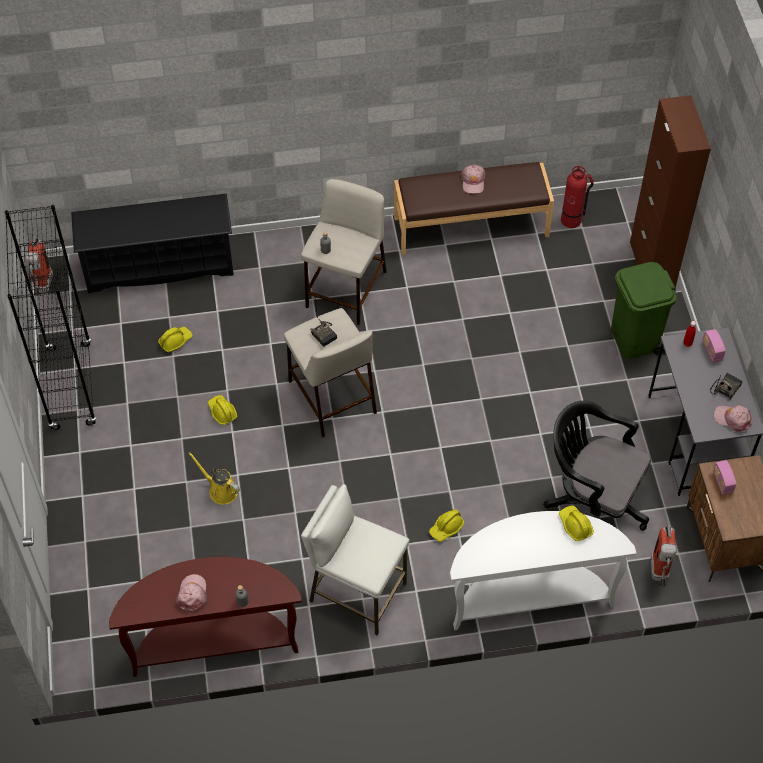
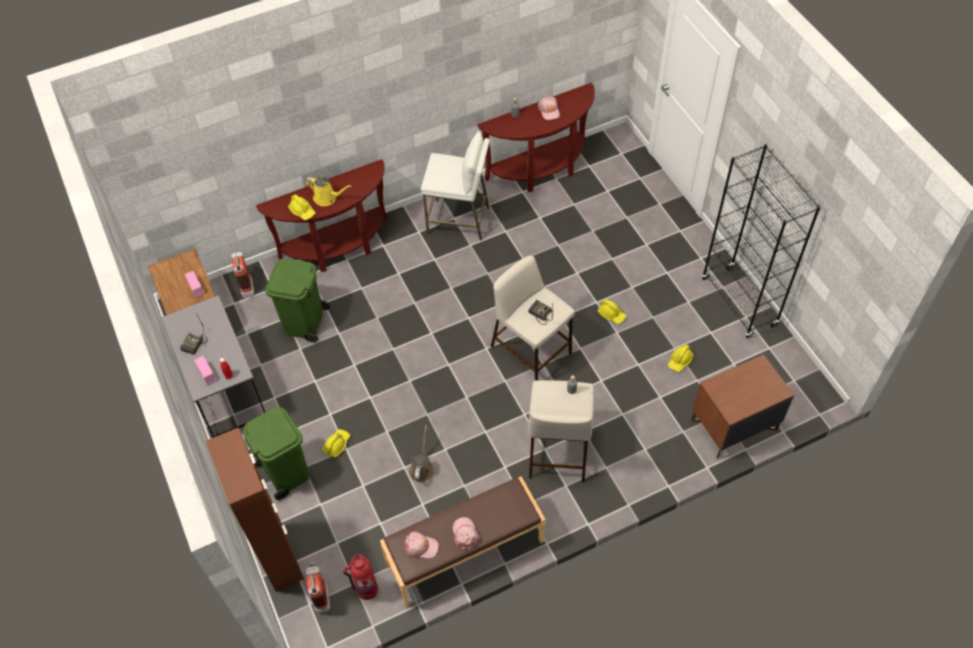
camera: 165 degrees right, 0 degrees up
fire extinguisher [25,236,53,295] -> fire extinguisher moved to [306,562,330,613]
black shoe rack [71,194,234,293] -> brown nightstand [691,354,794,459]
yellow watering can [188,452,240,505] -> yellow watering can moved to [305,177,352,206]
yellow hard hat [429,509,464,542] -> yellow hard hat moved to [323,429,350,457]
white console table [450,511,637,630] -> brown console table [256,159,388,272]
black office chair [543,401,651,531] -> green trash can [265,259,330,343]
pink cap [714,405,752,432] -> pink cap moved to [404,532,439,558]
none -> brown watering can [409,425,434,482]

